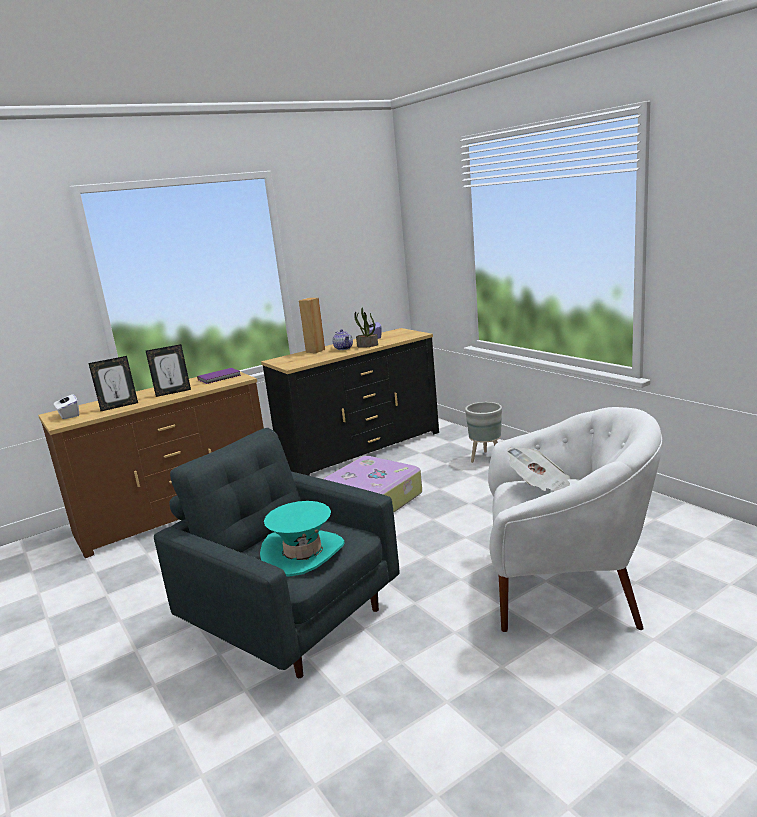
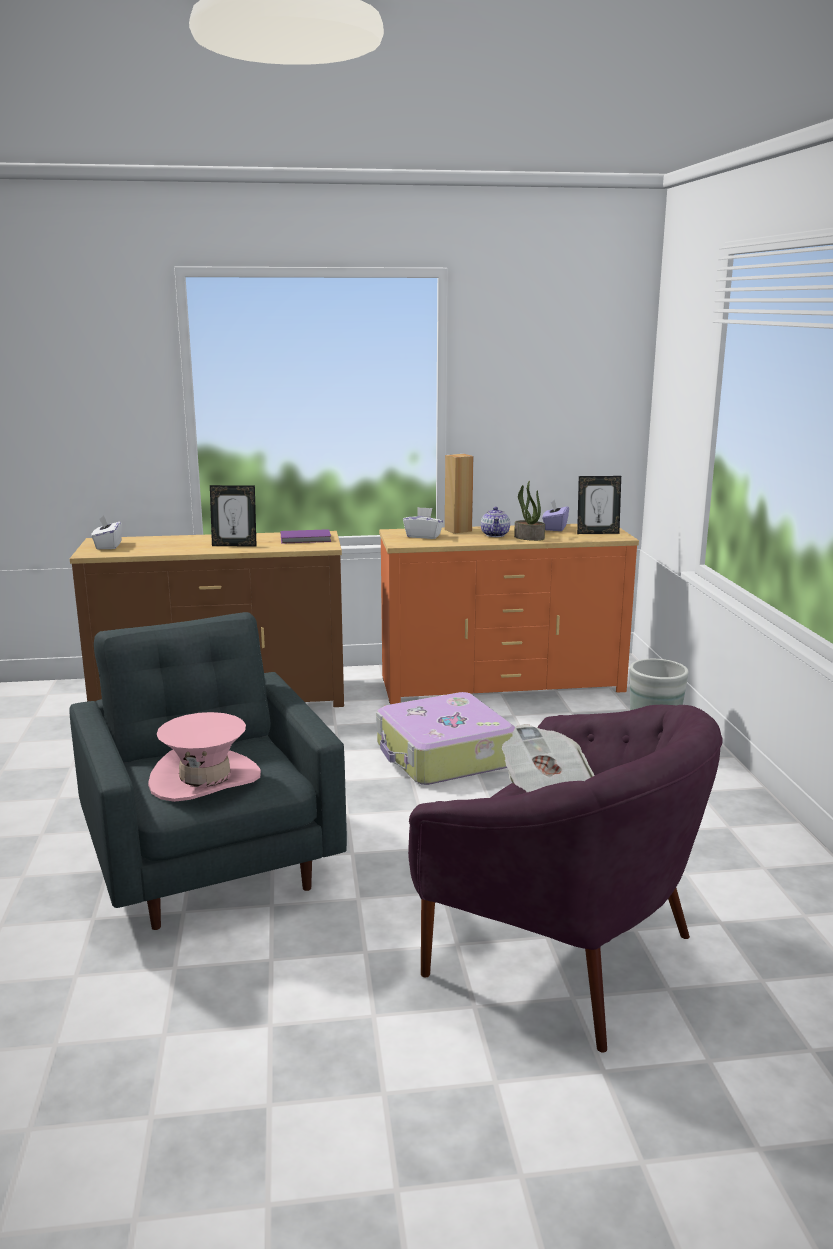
camera: 25 degrees right, 0 degrees up
picture frame [88,356,138,411] -> picture frame moved to [577,476,621,534]
turquoise hat [260,501,345,577] -> pink hat [148,712,261,802]
black dresser [261,328,439,476] -> orange dresser [379,524,639,704]
white armchair [488,407,662,632] -> purple armchair [408,705,723,1053]
none -> white tissue box [403,507,444,539]

